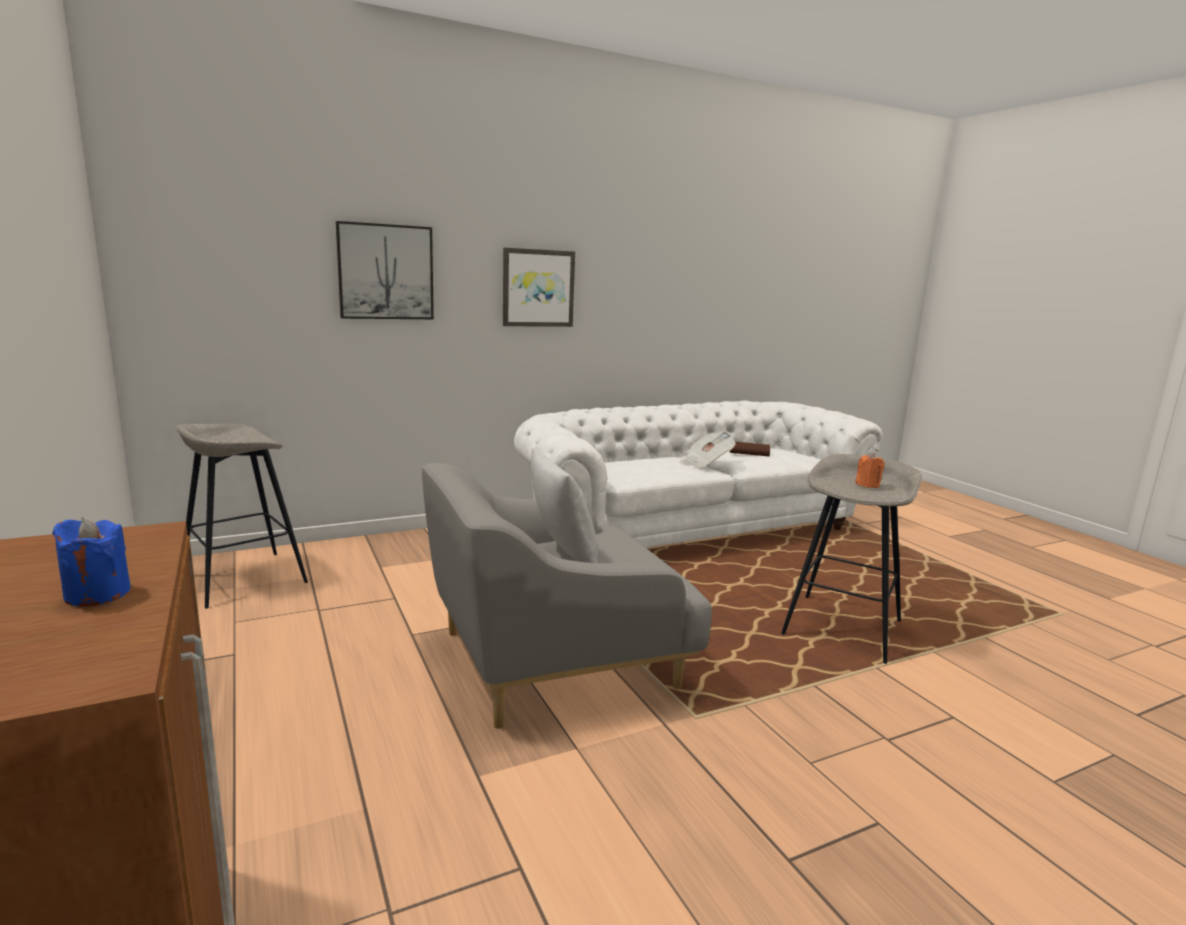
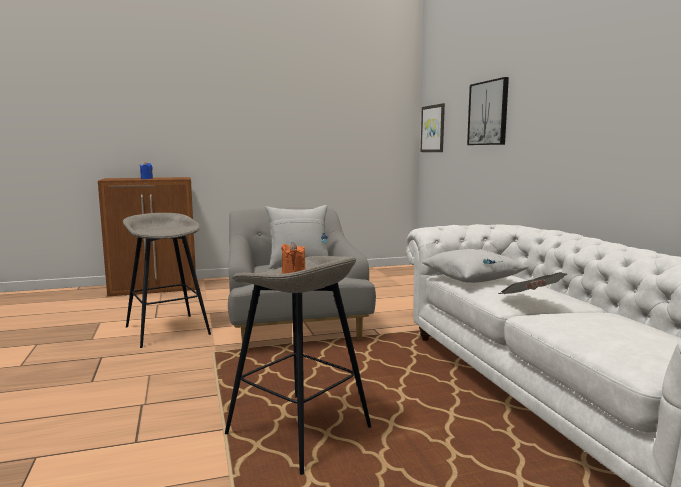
camera: 100 degrees right, 5 degrees down
grey stool [176,424,308,609] -> grey stool moved to [123,213,211,348]
picture [503,248,575,327] -> picture moved to [421,103,445,152]
brown book [730,442,770,457] -> none
none -> grey pillow [422,249,529,283]

